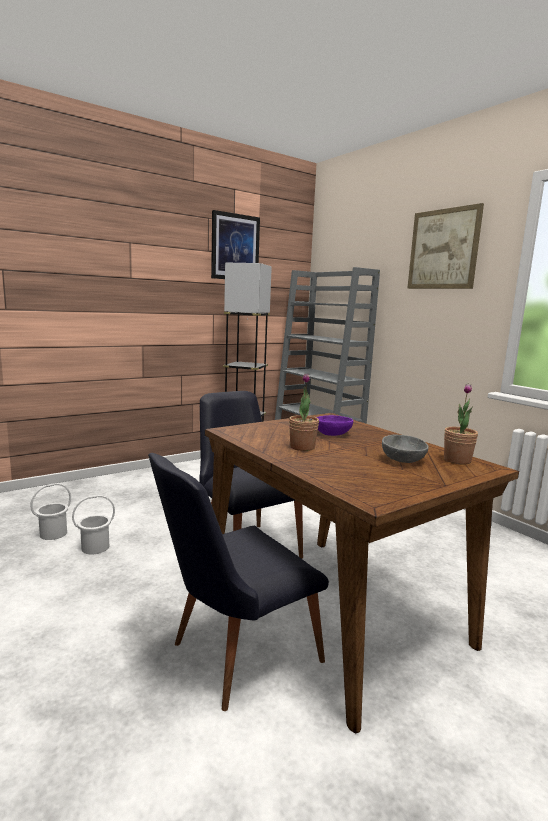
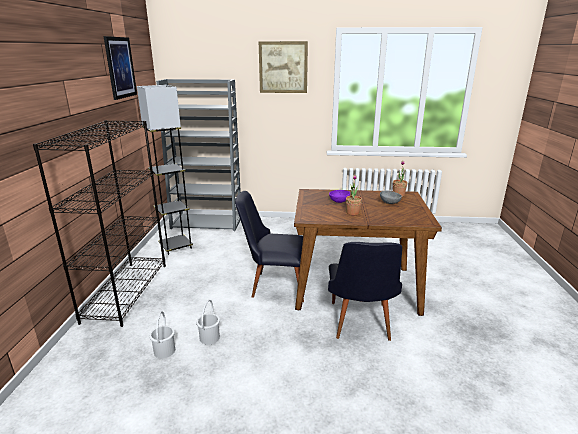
camera: 50 degrees left, 10 degrees up
none -> black bookcase [33,120,166,327]

